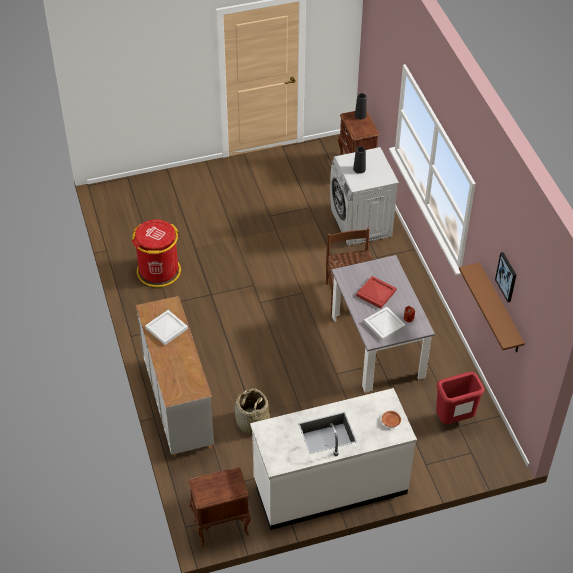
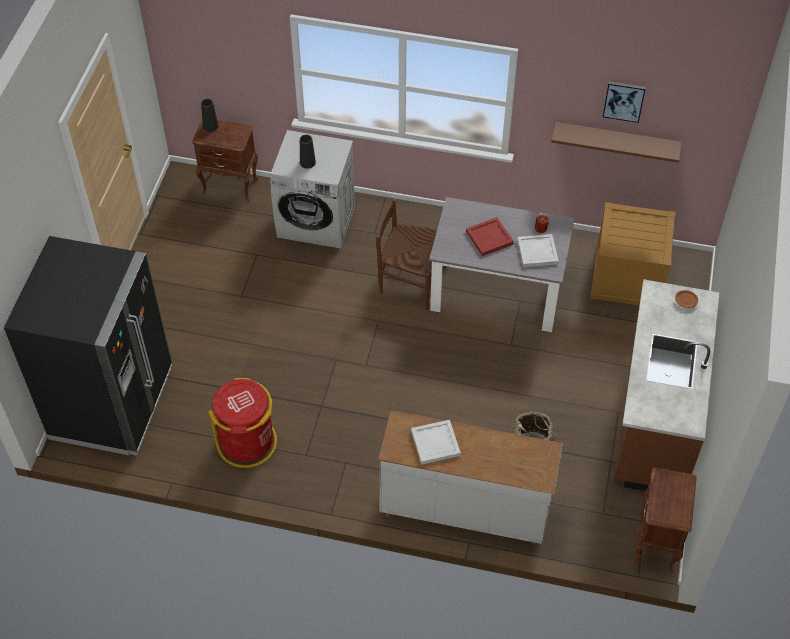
camera: 60 degrees left, 5 degrees up
white counter [250,388,417,530] -> brown counter [614,279,719,491]
red trash can [436,372,484,424] -> crate [590,202,675,306]
none -> black fridge [4,236,172,456]

